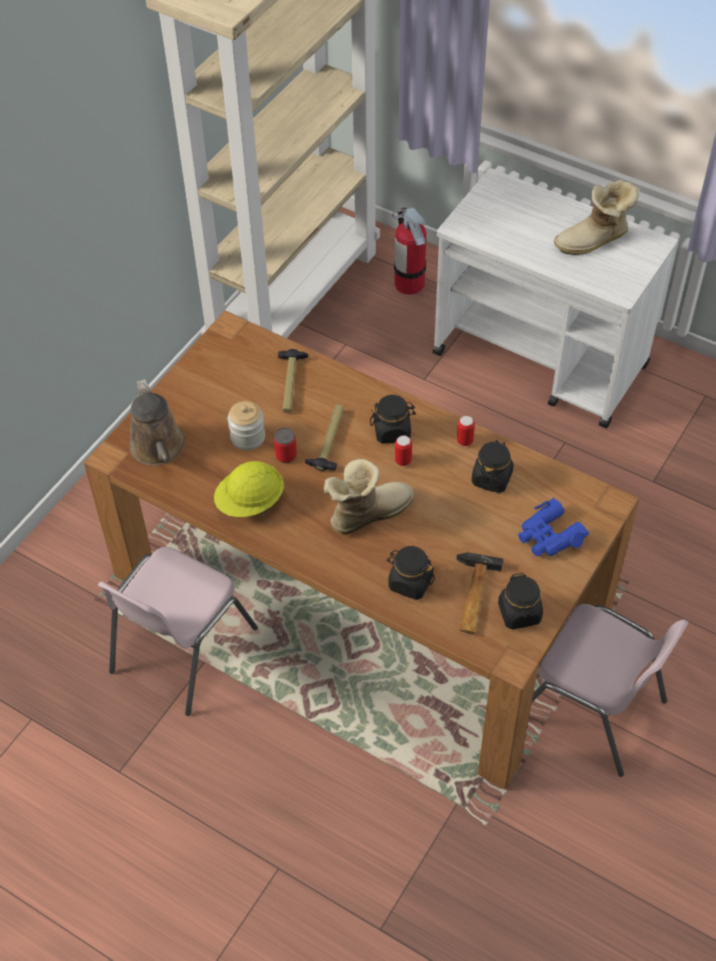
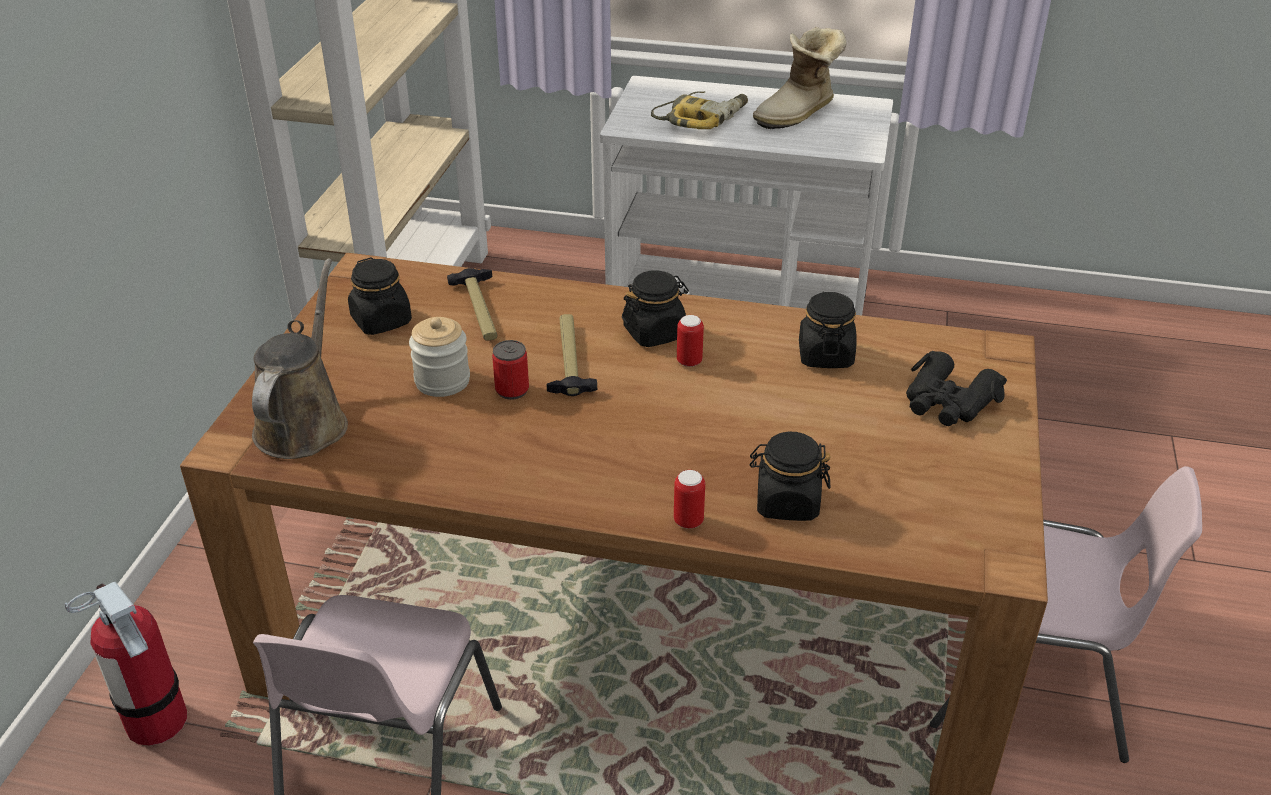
camera: 20 degrees left, 15 degrees down
brown watering can [129,379,185,466] -> brown watering can turned 135 degrees counterclockwise [252,259,348,459]
yellow hard hat [214,461,284,517] -> none
boot [324,459,414,535] -> none
fire extinguisher [392,207,426,295] -> fire extinguisher moved to [64,582,187,746]
hammer [456,552,503,634] -> none
can [457,416,475,446] -> can moved to [674,470,705,529]
black jar [498,573,543,629] -> black jar moved to [348,257,412,335]
blue binoculars [518,498,589,556] -> black binoculars [906,351,1007,426]
none -> power drill [651,91,748,129]

